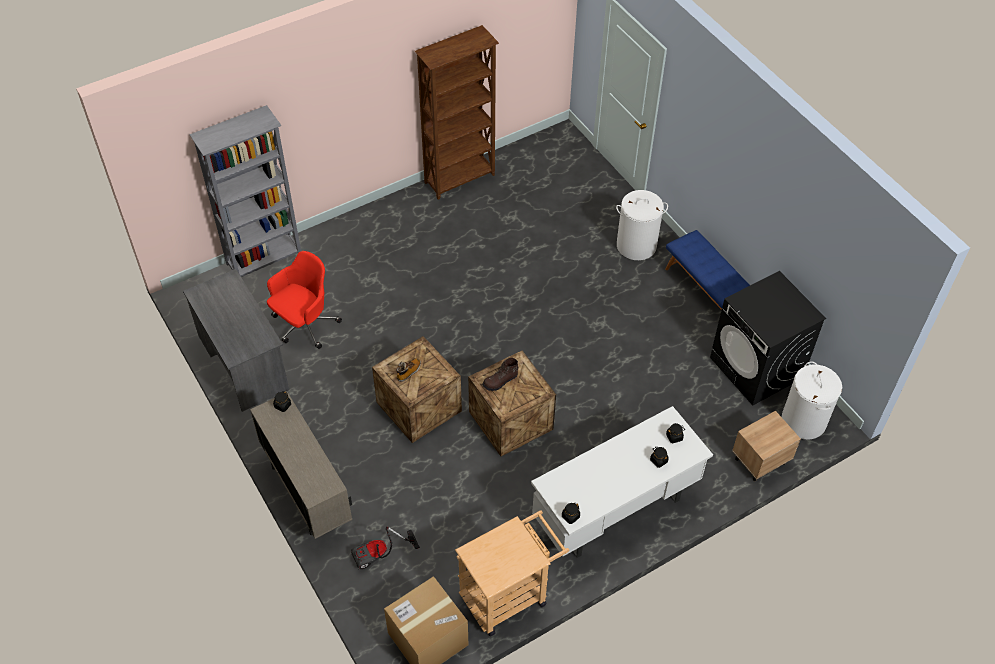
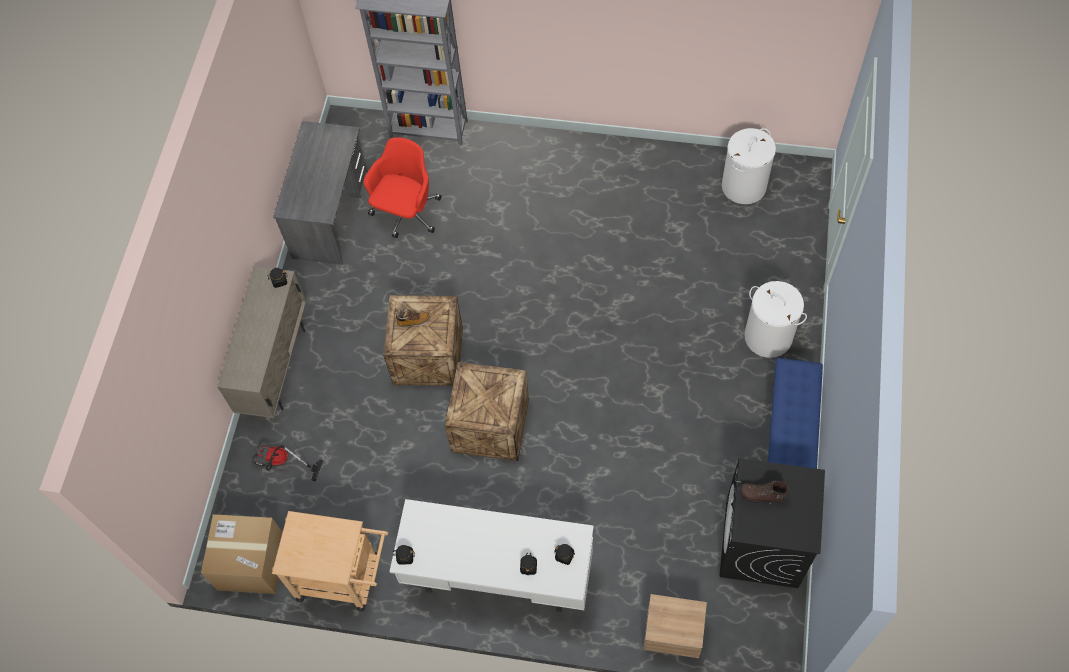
camera: 45 degrees right, 10 degrees up
red office chair [267,251,342,349] -> red office chair turned 60 degrees counterclockwise [363,137,441,238]
brown bookcase [415,25,499,200] -> none
brown boot [482,358,519,391] -> brown boot moved to [739,481,789,504]
white laundry basket [782,361,842,439] -> white laundry basket moved to [722,128,776,204]

